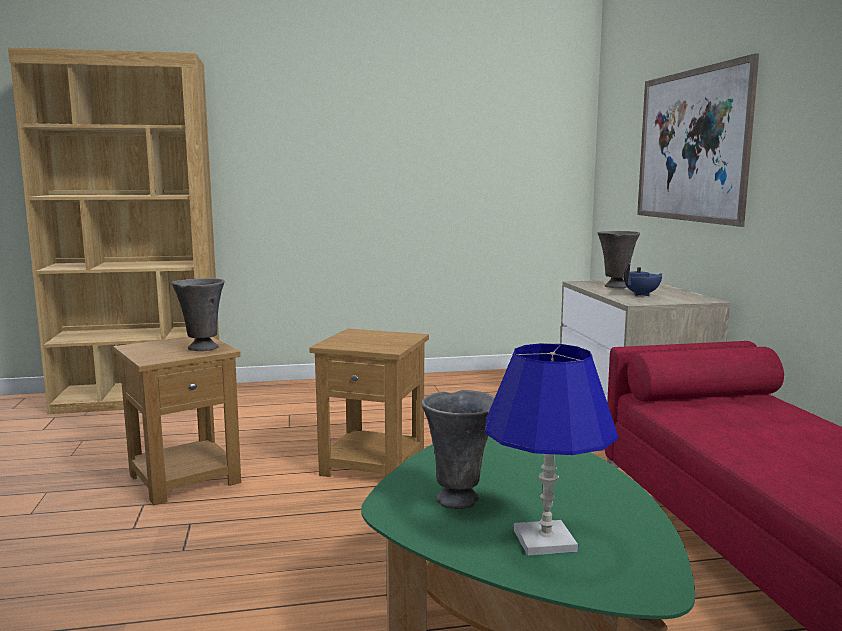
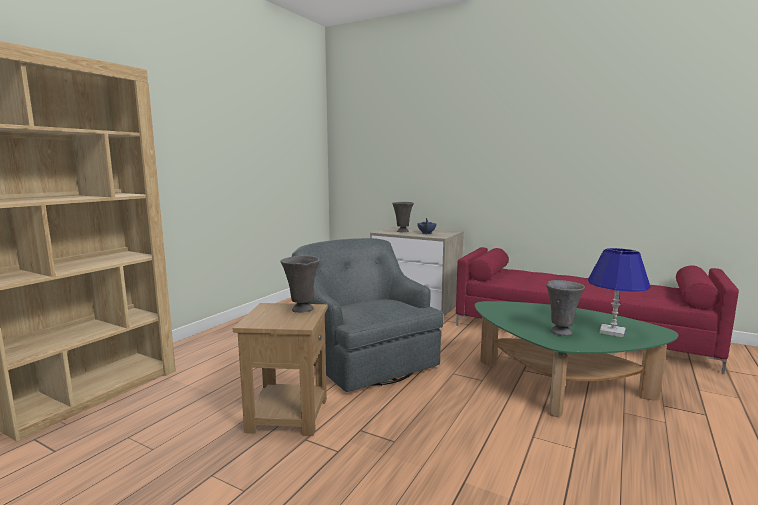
camera: 50 degrees left, 0 degrees up
brown side table [309,329,429,477] -> grey armchair [292,238,443,392]
picture [637,53,759,227] -> none

